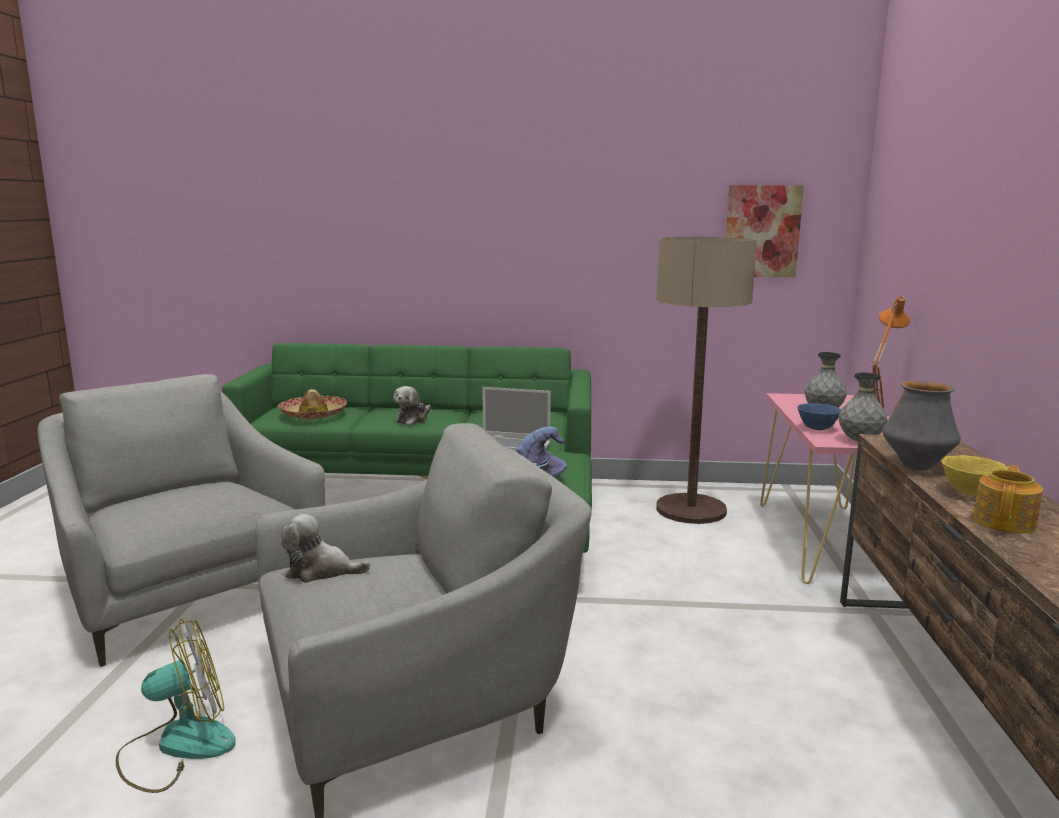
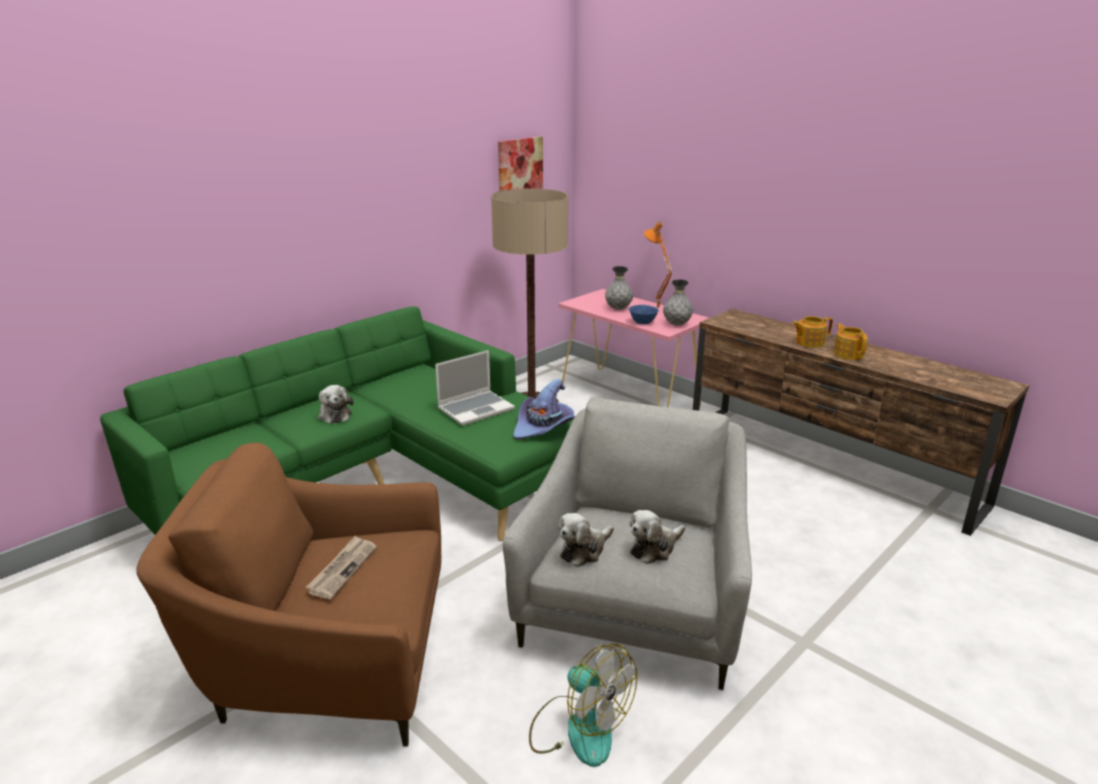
camera: 50 degrees left, 10 degrees up
grey armchair [37,374,325,667] -> brown armchair [136,443,441,747]
fan [116,619,236,793] -> fan turned 120 degrees clockwise [529,644,637,767]
hat [278,389,347,420] -> none
vase [882,381,961,471] -> none
yellow bowl [942,455,1008,496] -> teapot [792,316,833,348]
none -> newspaper [306,536,377,599]
none -> plush toy [630,510,685,564]

